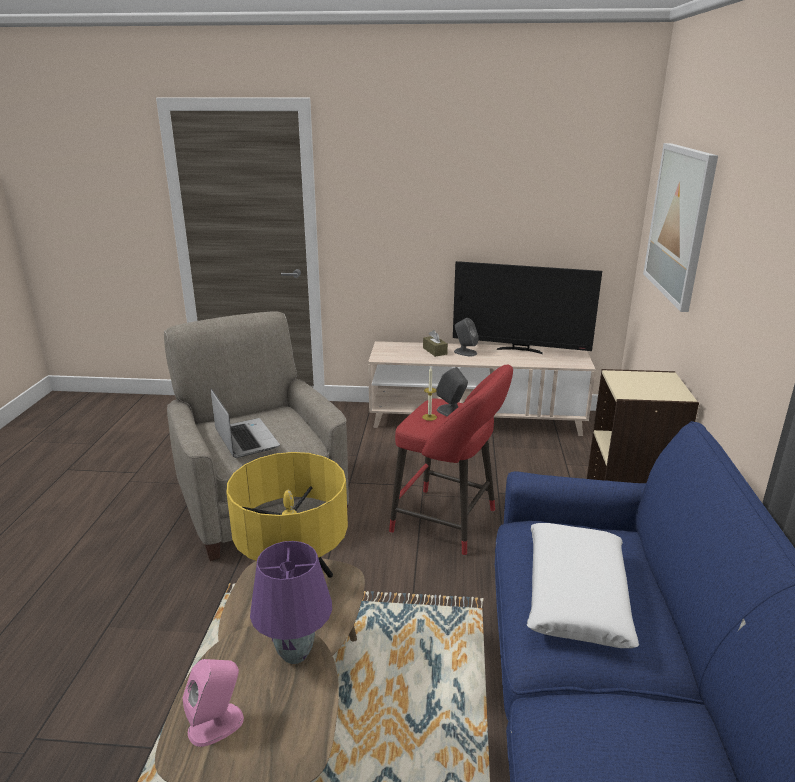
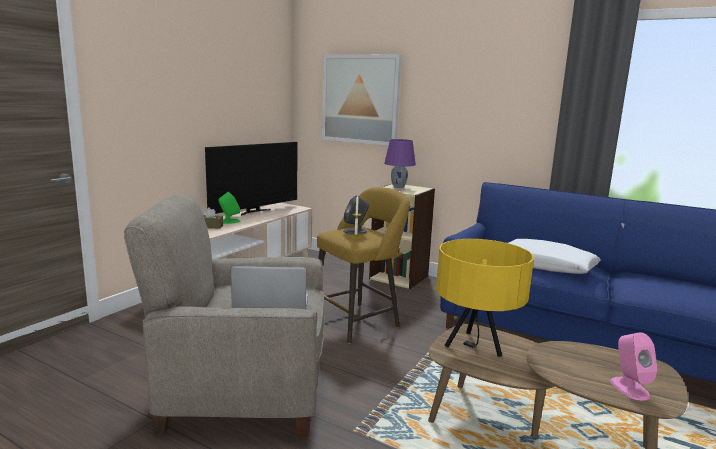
camera: 65 degrees left, 10 degrees down
purple table lamp [250,541,332,664] -> purple table lamp moved to [384,139,416,188]
red stool [389,365,513,556] -> yellow stool [317,187,410,344]
grey speaker [454,318,479,356] -> green speaker [218,192,240,224]

